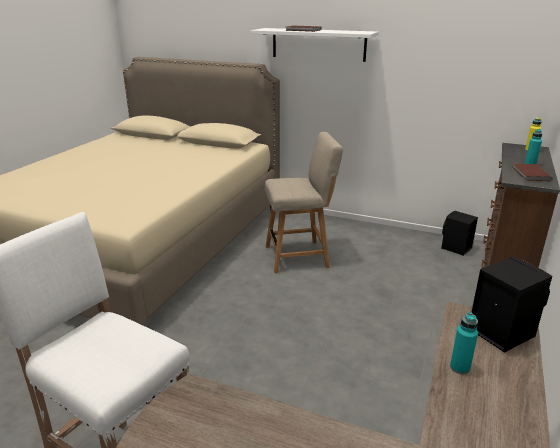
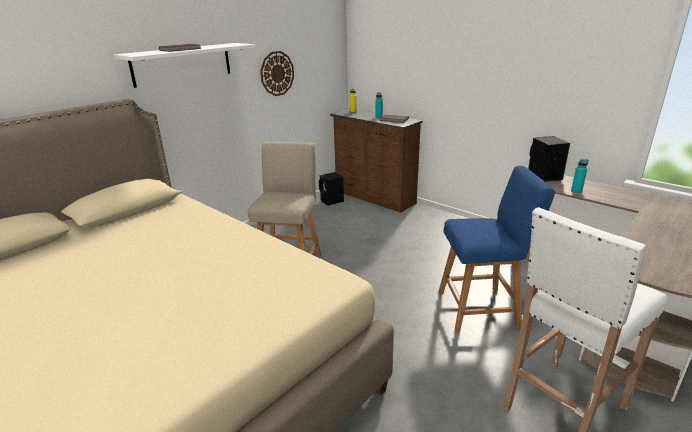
camera: 70 degrees left, 0 degrees up
none -> wall clock [260,51,294,96]
none -> blue chair [438,166,555,332]

